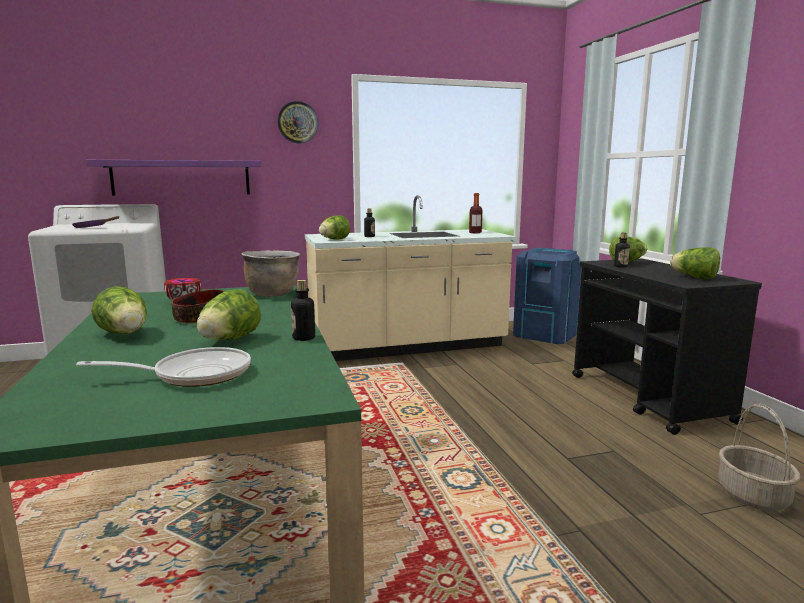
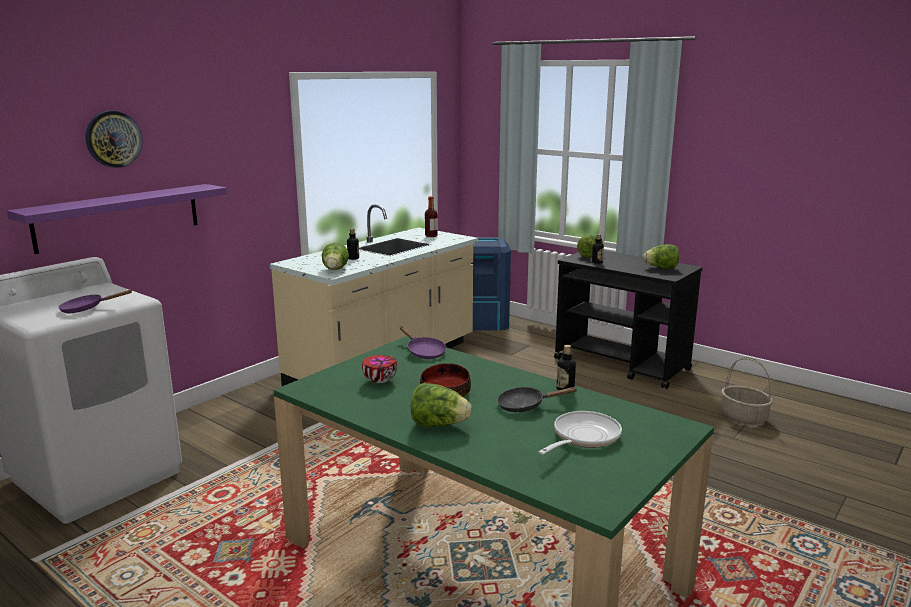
camera: 35 degrees left, 5 degrees up
lettuce [197,289,261,340] -> black frying pan [497,387,578,412]
brown cooking pot [241,251,300,297] -> purple frying pan [400,326,446,359]
wall clock [277,101,318,143] -> wall clock moved to [85,111,142,168]

